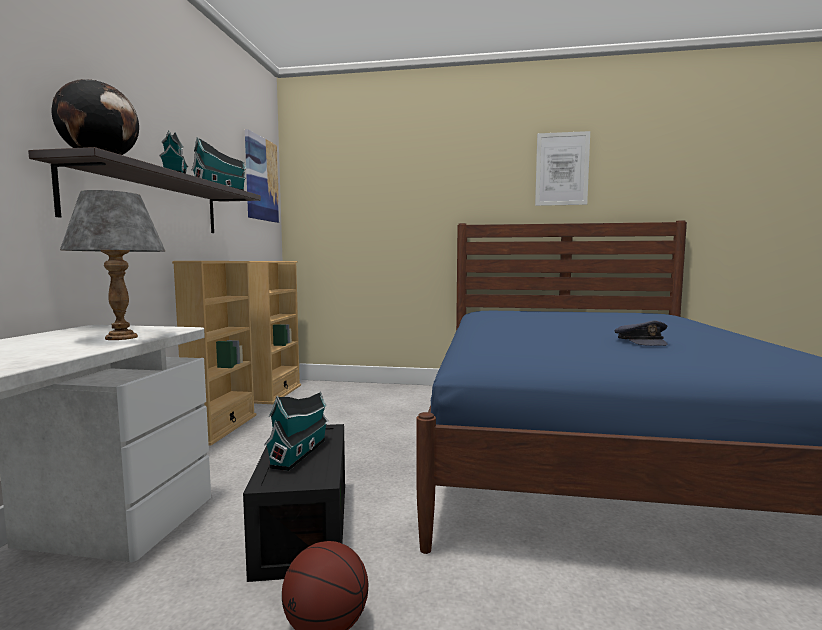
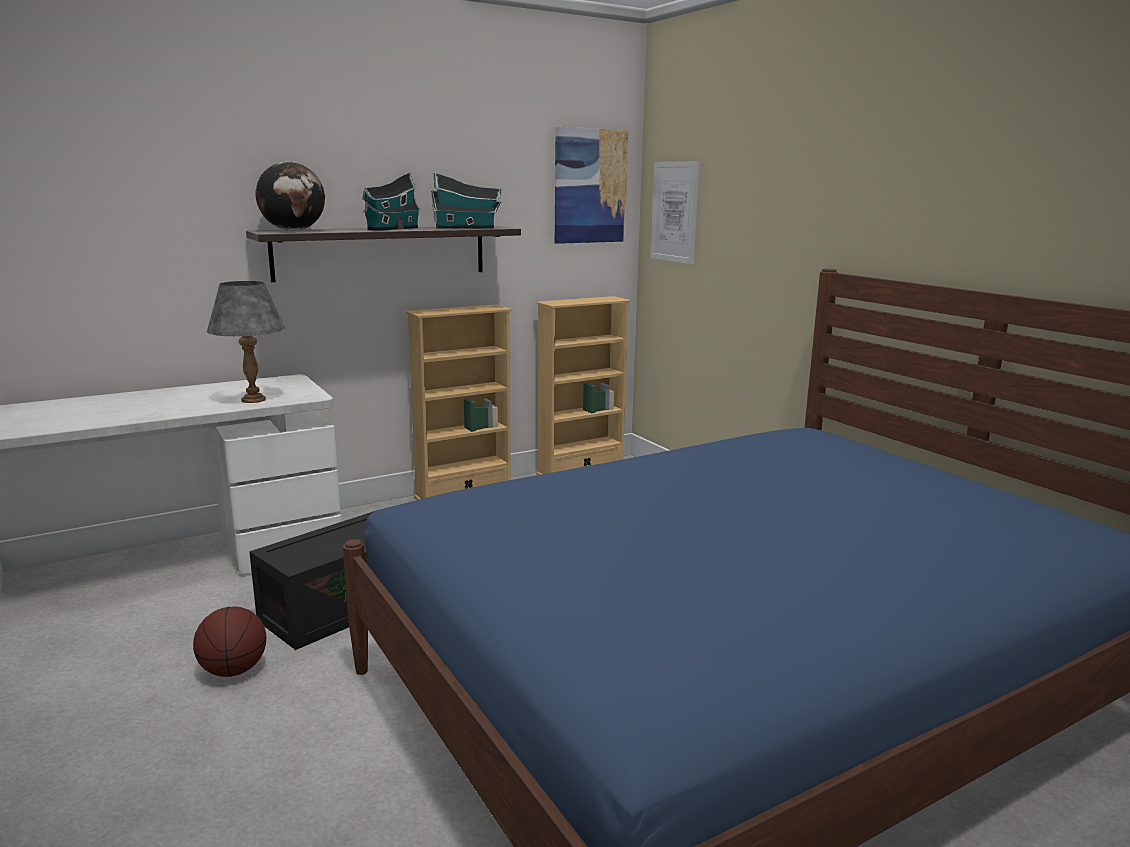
camera: 50 degrees right, 10 degrees up
toy house [264,391,329,471] -> none
picture [535,131,590,206] -> picture moved to [650,161,700,264]
grey cap [614,320,668,346] -> none

